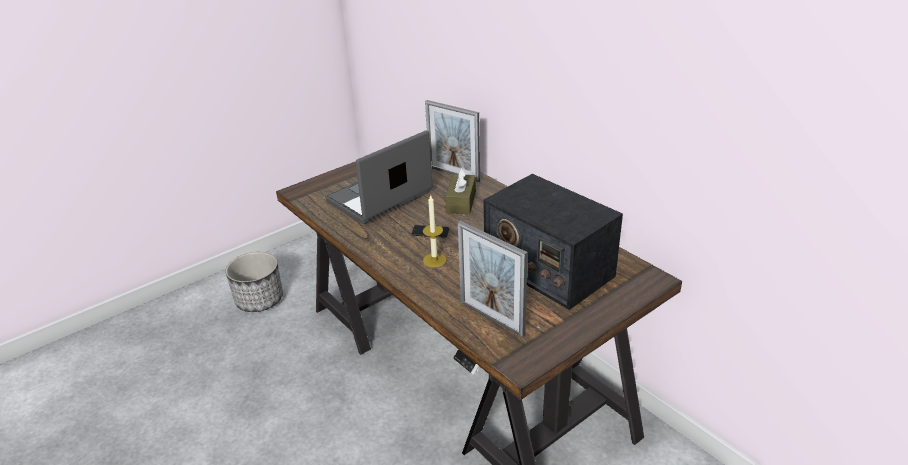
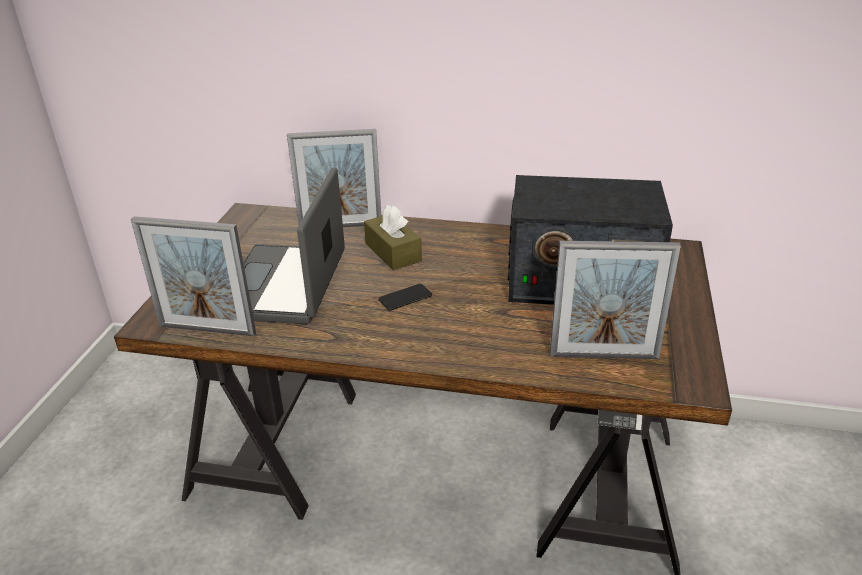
camera: 40 degrees left, 0 degrees up
planter [225,252,283,312] -> none
candle [423,194,447,268] -> none
none -> picture frame [131,216,256,336]

